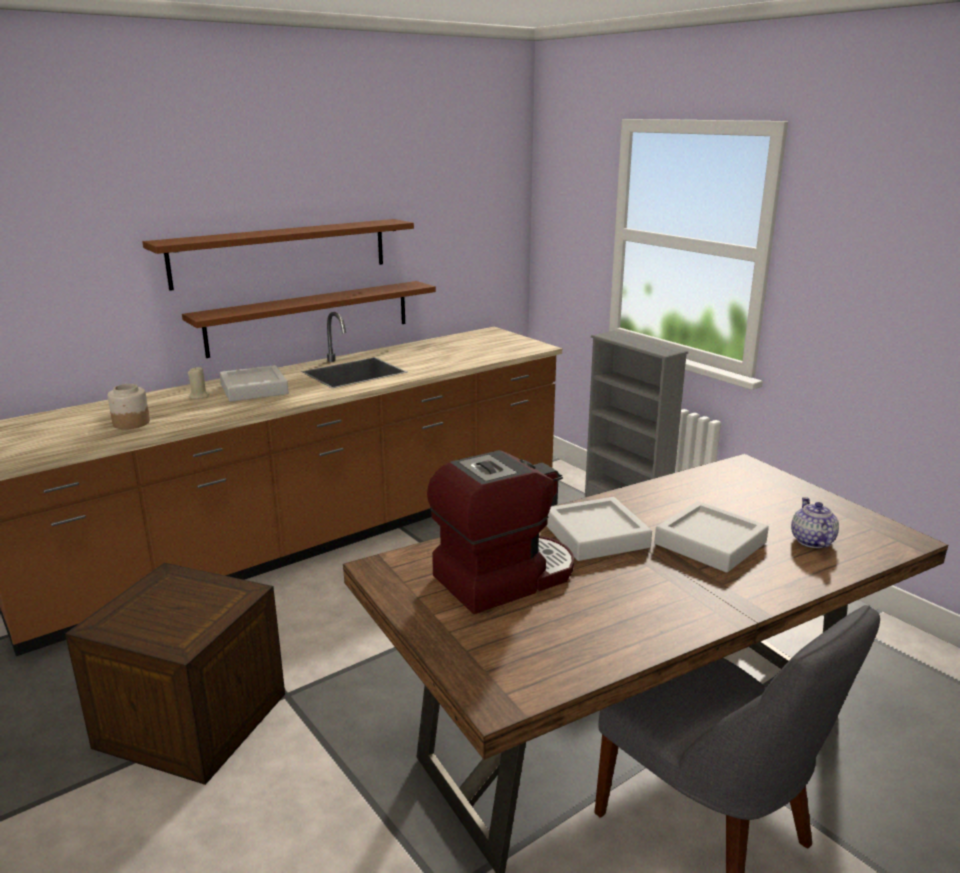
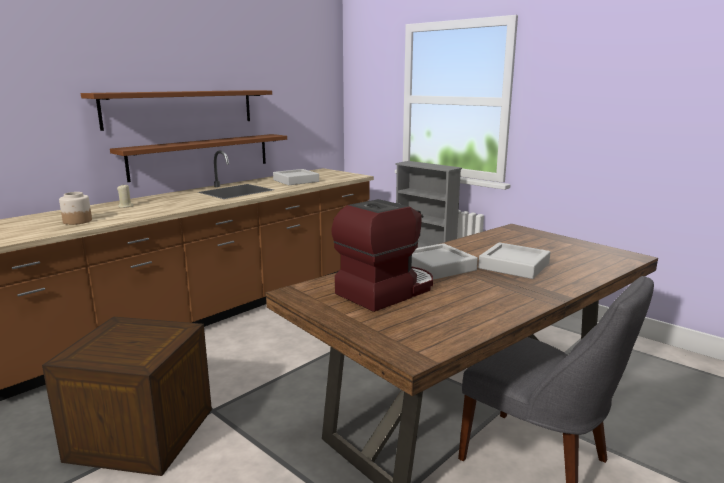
camera: 10 degrees left, 5 degrees down
grey tray [220,365,289,402] -> grey tray moved to [273,169,319,185]
teapot [791,497,839,548] -> none

